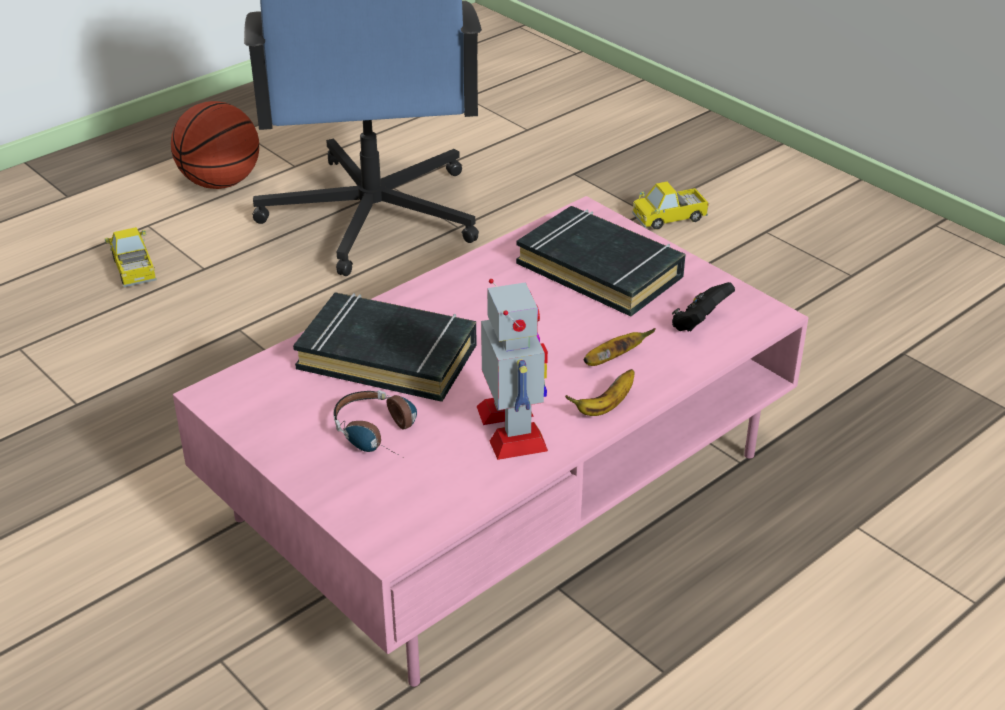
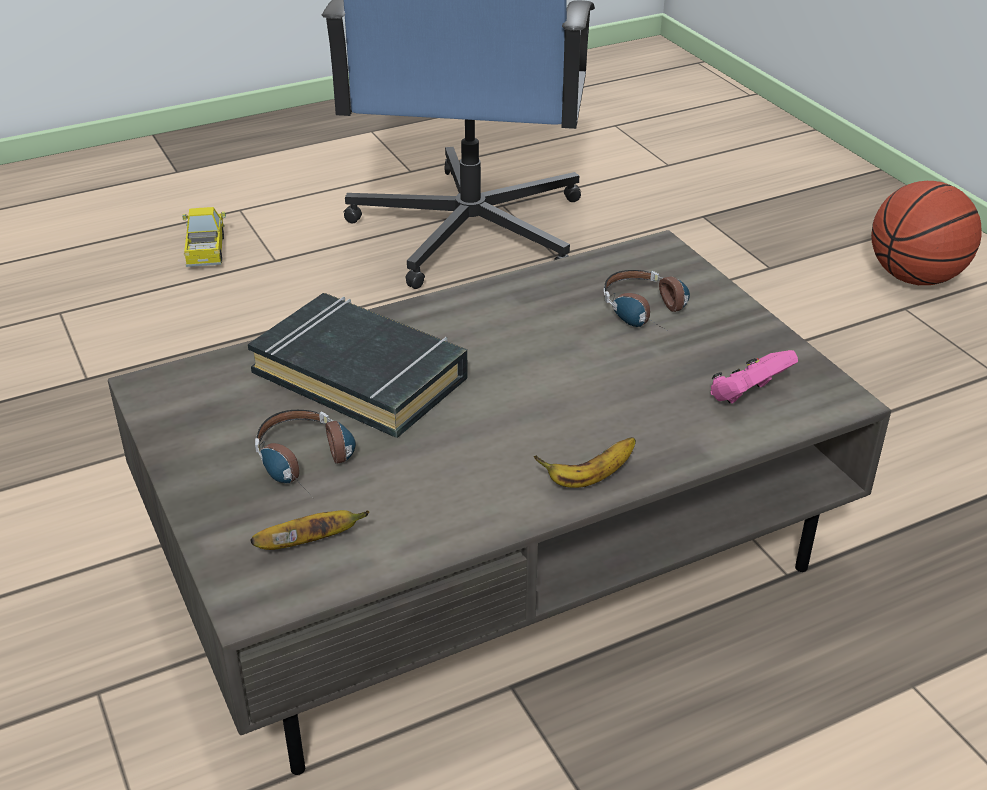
camera: 15 degrees right, 0 degrees up
basketball [171,101,259,189] -> basketball moved to [871,181,982,285]
pink coffee table [173,196,808,687] -> grey coffee table [108,230,891,775]
toy robot [477,279,548,460] -> none
black book [516,206,686,317] -> headphones [604,270,690,332]
banana [584,328,655,366] -> banana moved to [250,510,369,550]
toy truck [632,182,709,230] -> none
black game controller [672,282,735,332] -> pink game controller [710,350,798,404]

